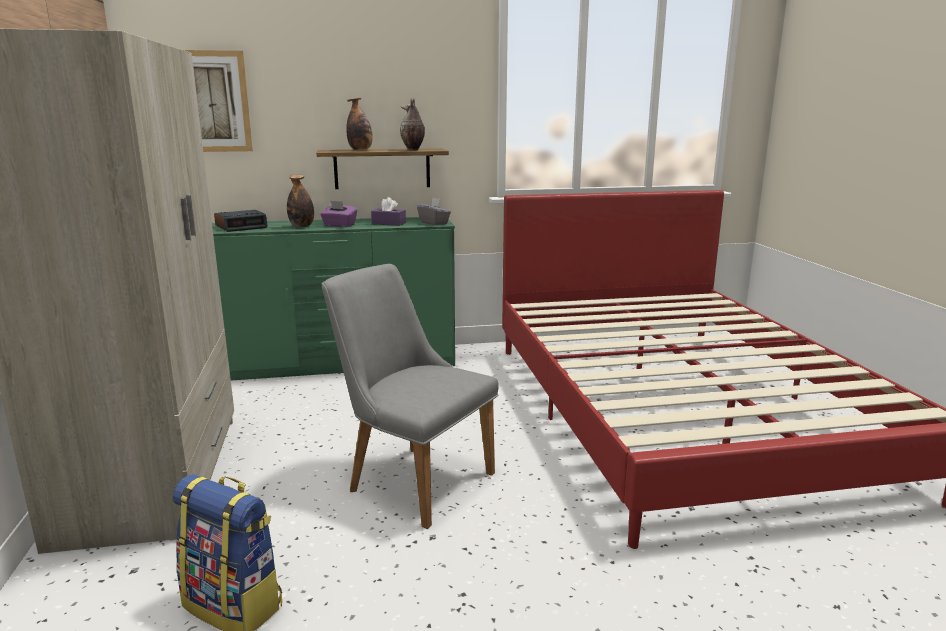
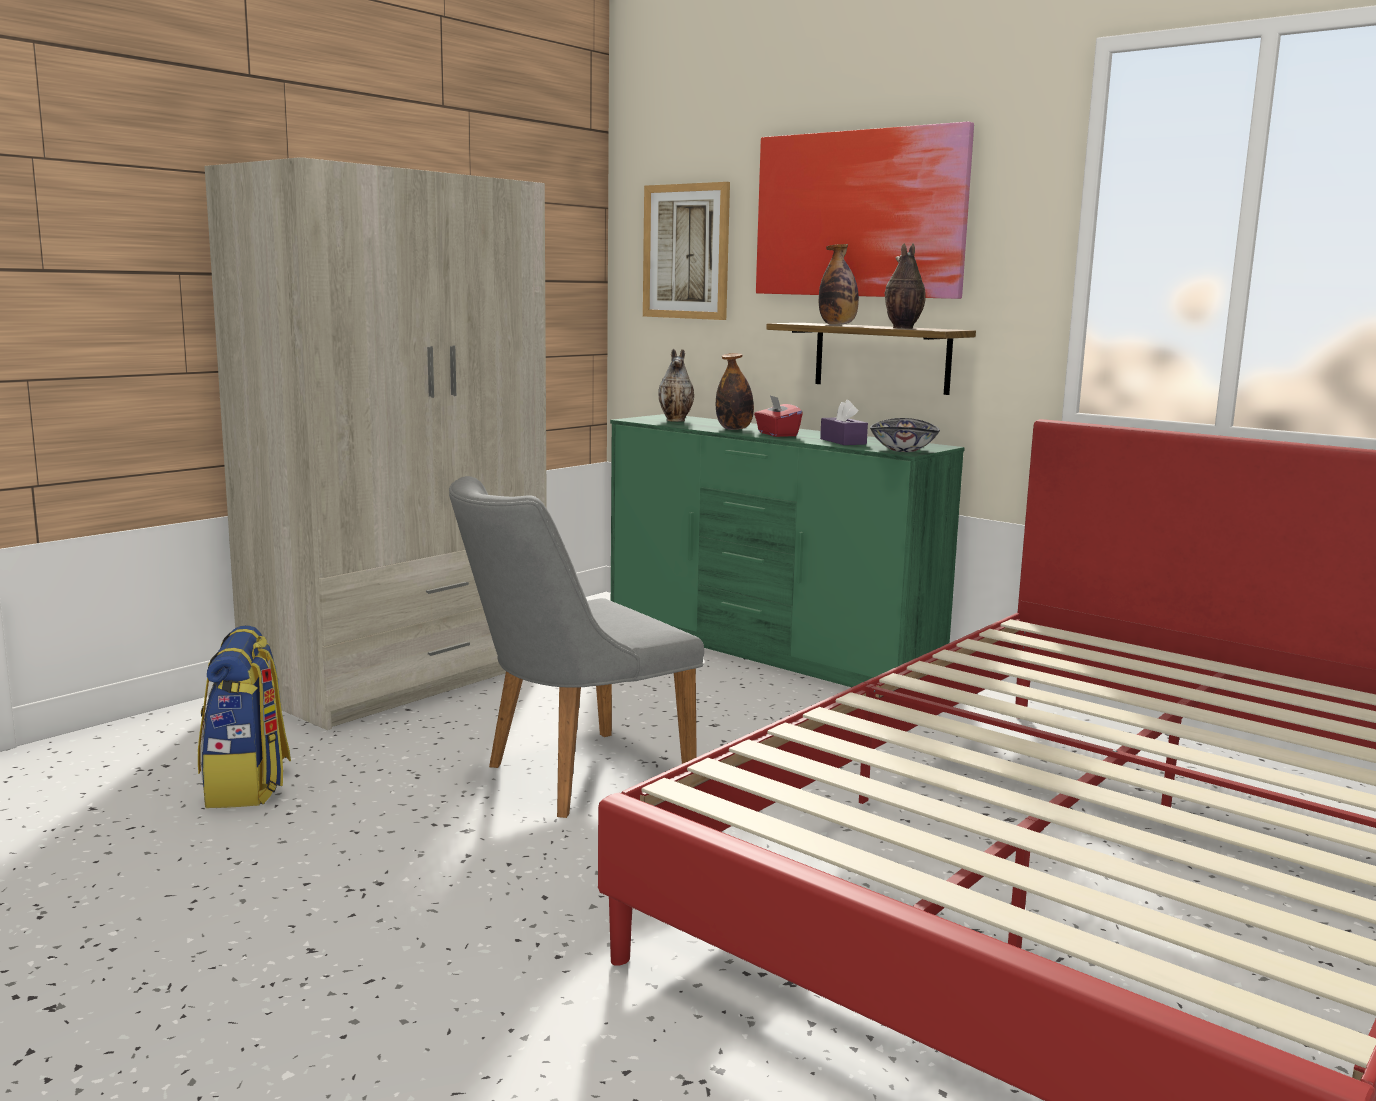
camera: 50 degrees right, 5 degrees down
alarm clock [214,210,268,232] -> vase [659,349,694,422]
purple tissue box [320,200,357,227] -> red tissue box [754,395,803,437]
grey chair [322,264,499,529] -> grey chair turned 120 degrees counterclockwise [449,476,704,818]
grey tissue box [417,198,451,225] -> bowl [870,418,940,452]
none -> picture [756,122,974,299]

